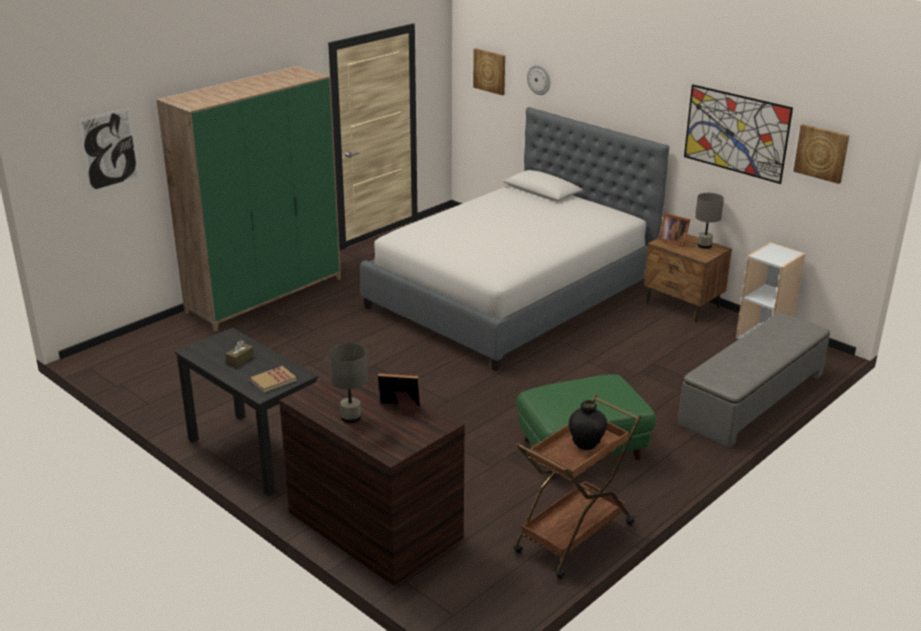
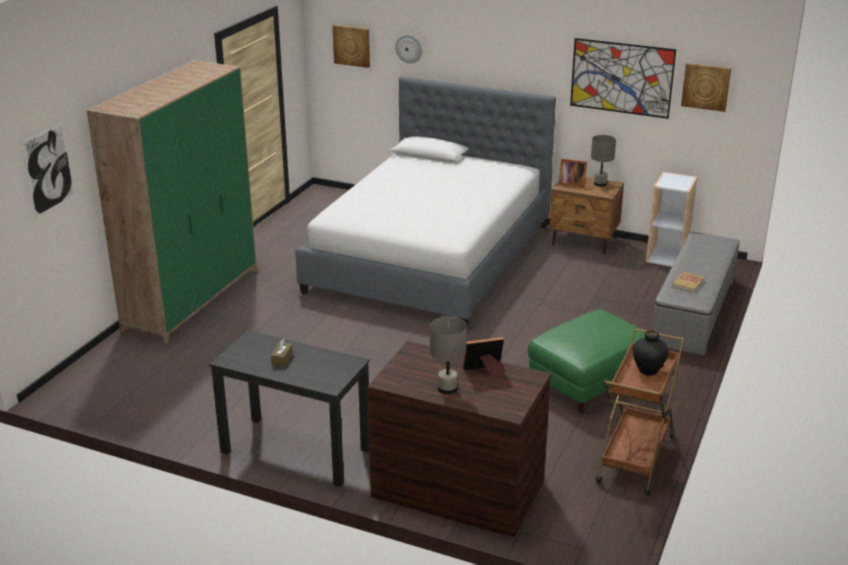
camera: 20 degrees left, 0 degrees up
book [250,366,297,393] -> book moved to [672,272,704,292]

